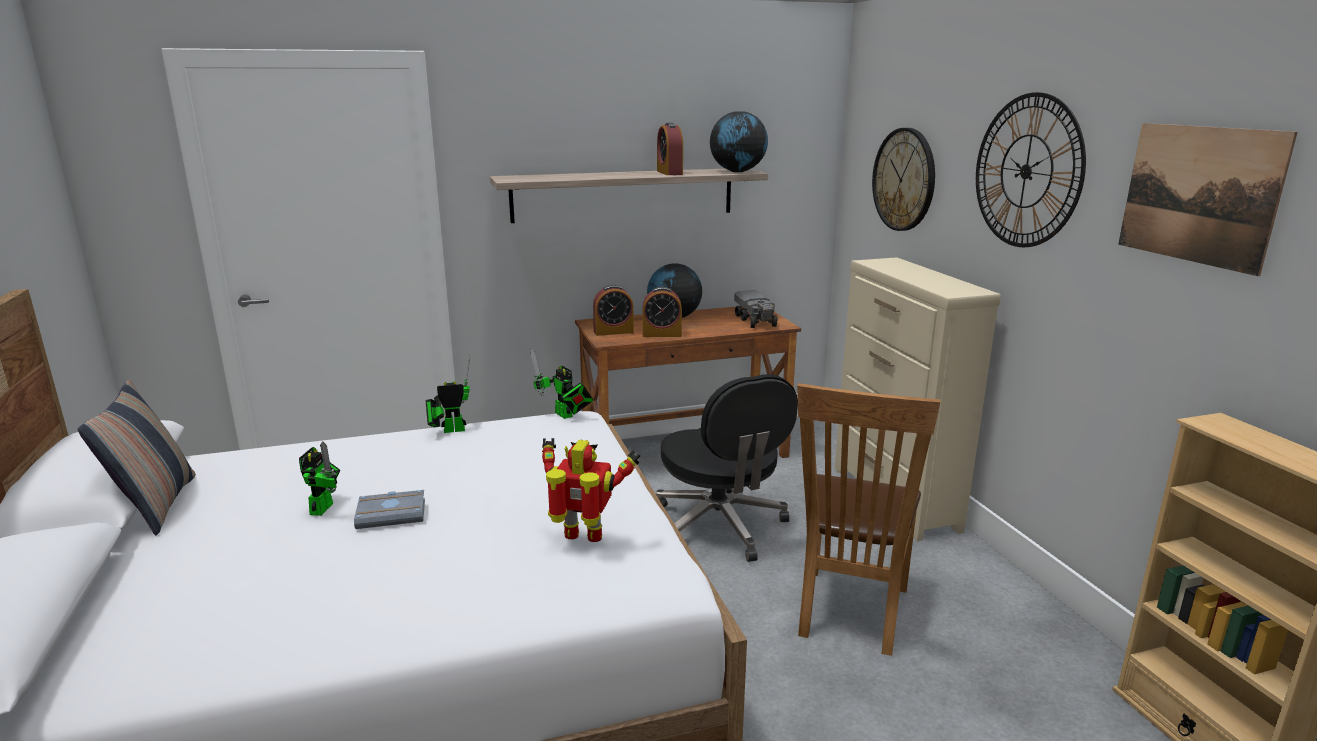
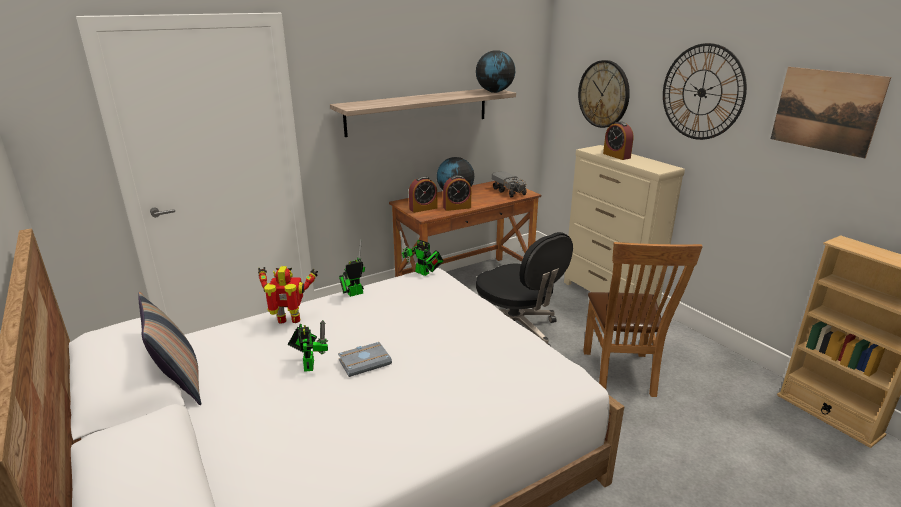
camera: 15 degrees left, 5 degrees up
toy robot [542,438,640,542] -> toy robot moved to [258,266,318,324]
alarm clock [657,123,683,175] -> alarm clock moved to [603,121,634,160]

